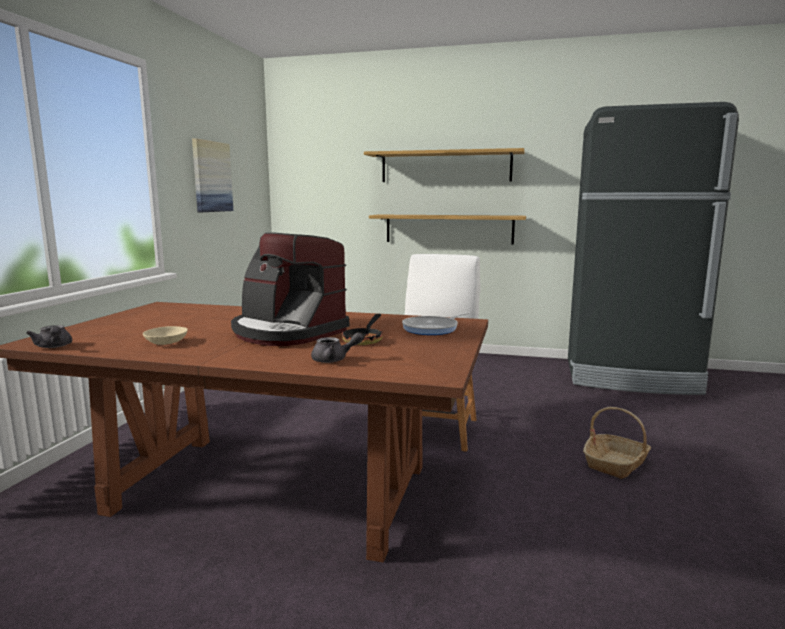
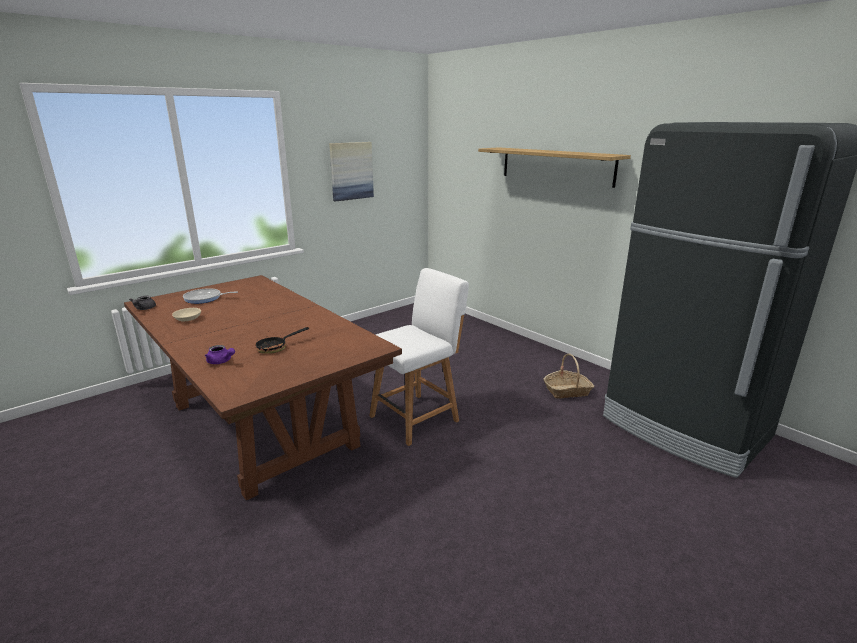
camera: 35 degrees right, 10 degrees up
coffee machine [231,232,349,346] -> none
grey teapot [311,333,363,363] -> purple teapot [205,345,235,364]
shelf [369,215,526,245] -> none
frying pan [402,312,470,335] -> frying pan moved to [183,288,238,304]
basket [583,407,651,479] -> basket moved to [544,354,594,399]

